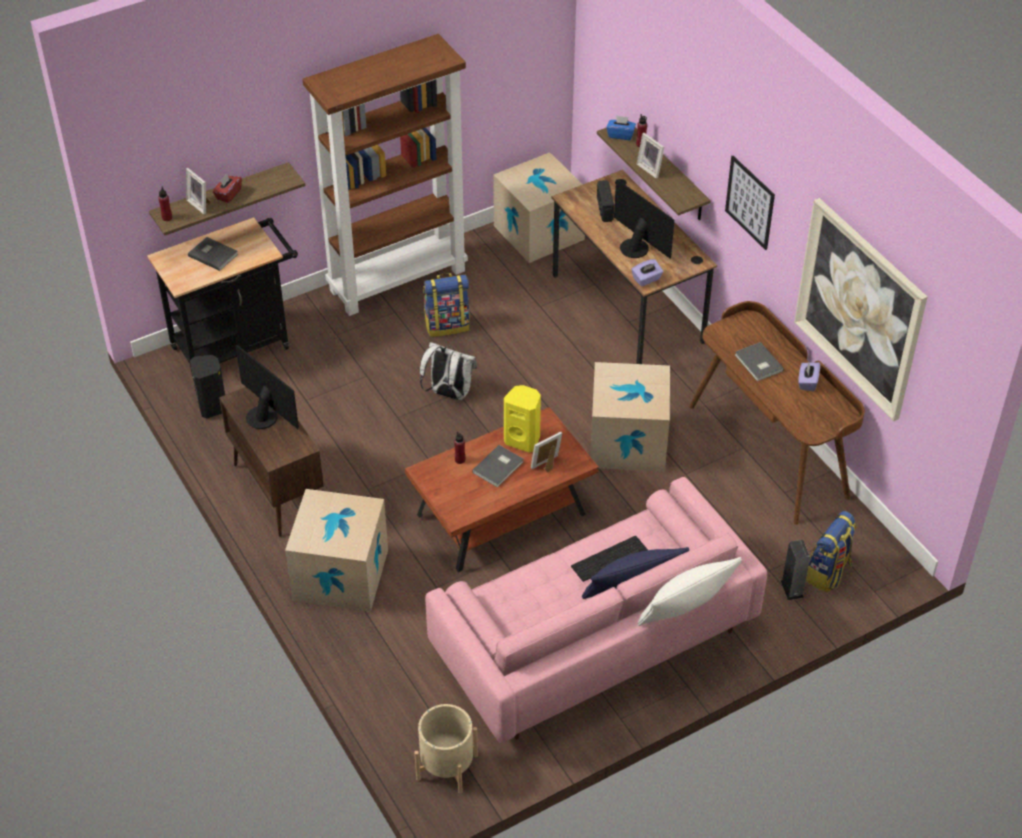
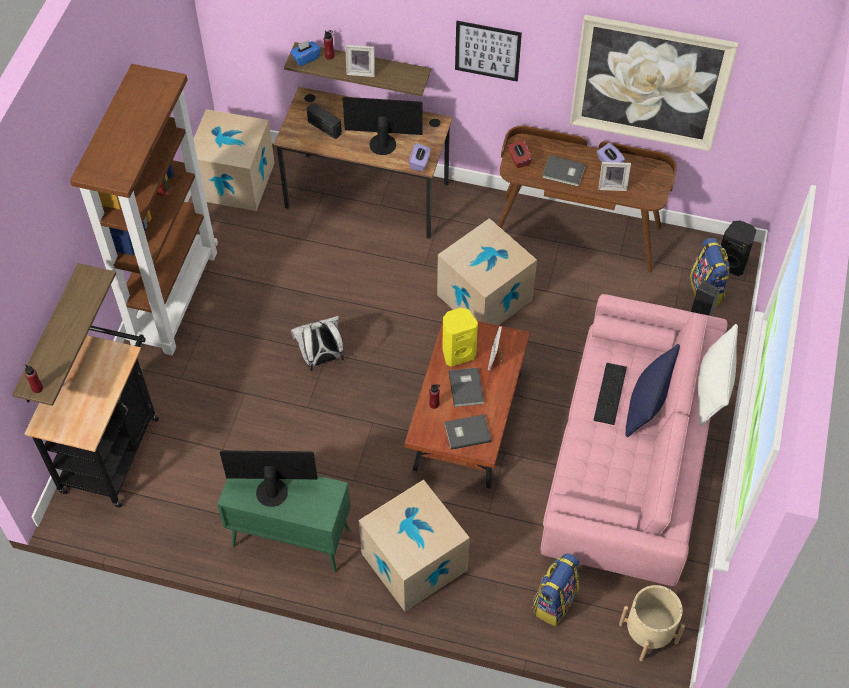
camera: 45 degrees left, 10 degrees up
picture frame [186,168,210,215] -> picture frame moved to [598,162,631,191]
grey book [188,237,238,271] -> grey book moved to [444,414,491,450]
black speaker [190,355,225,418] -> black speaker moved to [721,221,756,276]
red tissue box [213,174,242,203] -> red tissue box moved to [508,139,532,168]
brown cabinet [219,387,324,537] -> green cabinet [217,475,350,572]
backpack [423,273,470,337] -> backpack moved to [532,553,579,626]

